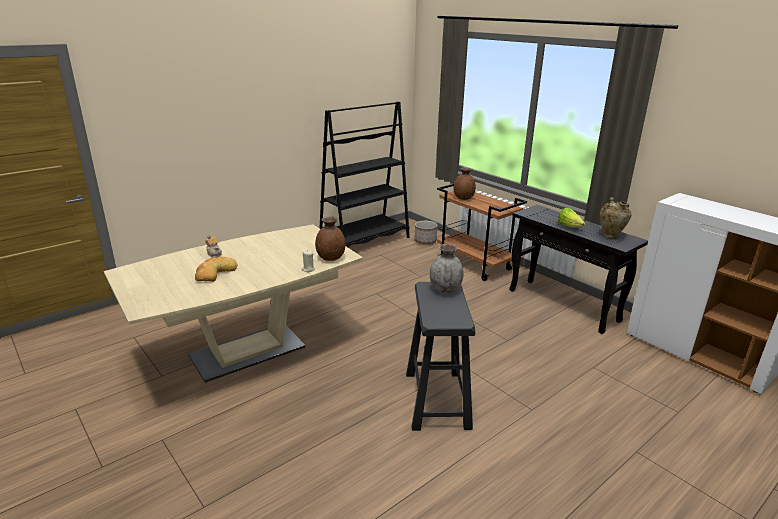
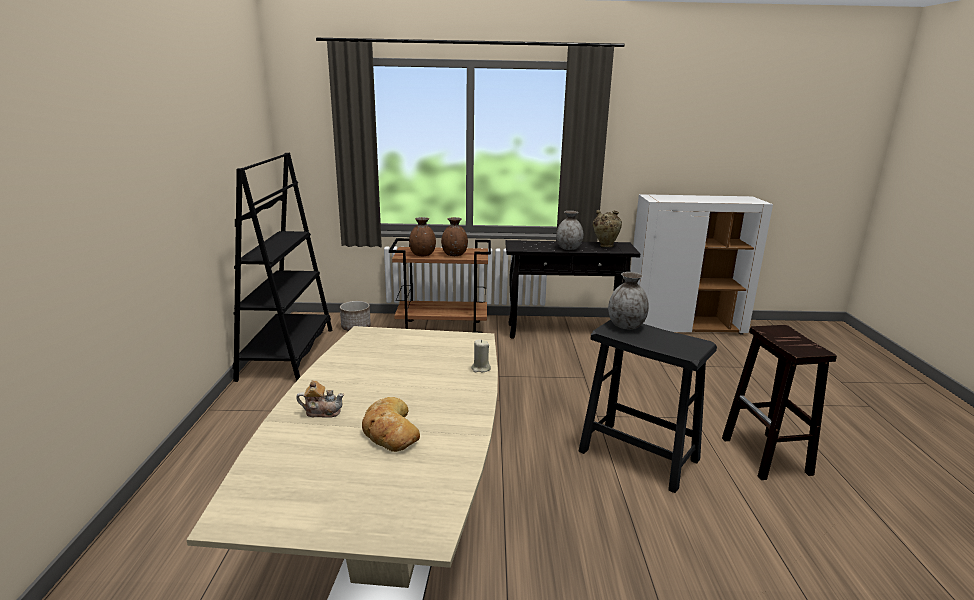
camera: 50 degrees left, 5 degrees down
brown vase [315,217,346,261] -> brown vase moved to [441,217,468,256]
lettuce [558,208,586,227] -> grey vase [556,211,583,250]
none -> brown stool [722,325,837,480]

